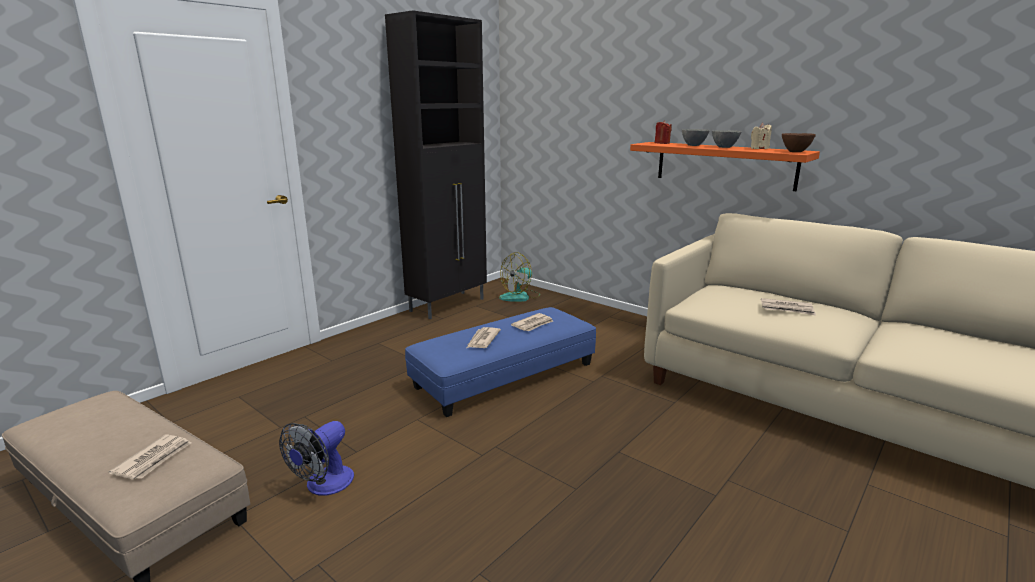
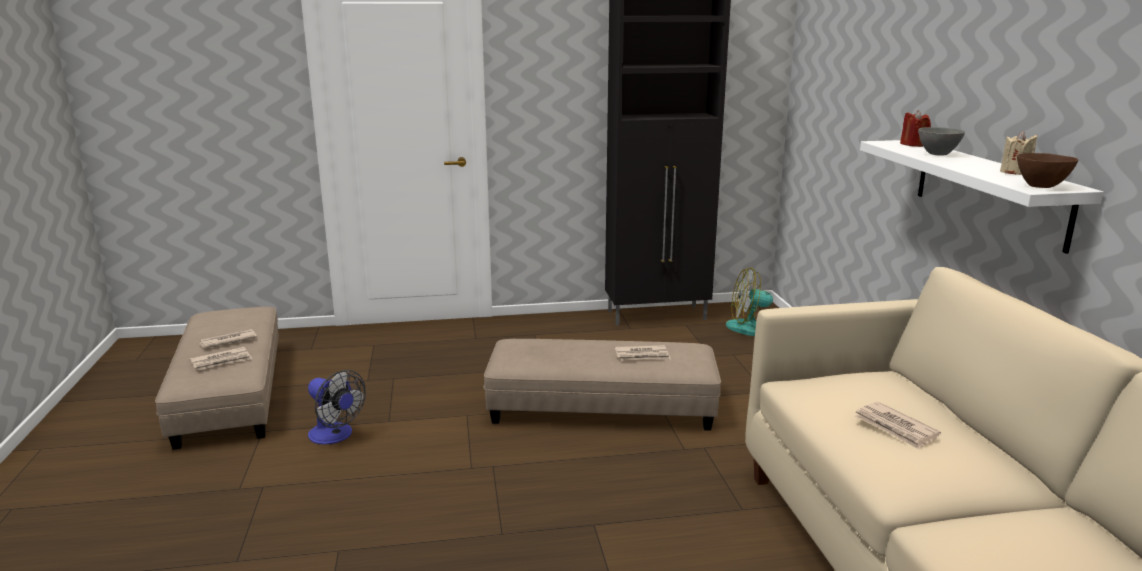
camera: 40 degrees right, 0 degrees up
fan [279,421,354,496] -> fan turned 120 degrees counterclockwise [308,370,366,445]
blue ottoman [405,307,596,417] -> beige ottoman [483,339,721,431]
newspaper [467,327,501,348] -> newspaper moved to [200,329,257,348]
orange shelf [630,142,820,191] -> white shelf [860,140,1103,254]
grey bowl [712,130,741,148] -> none

